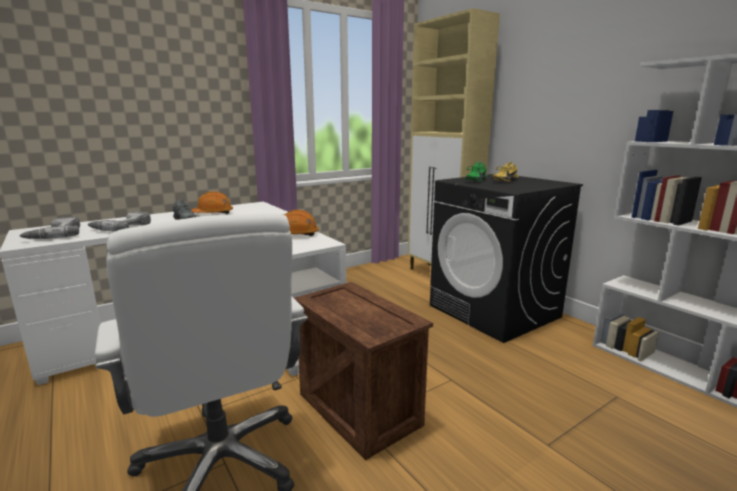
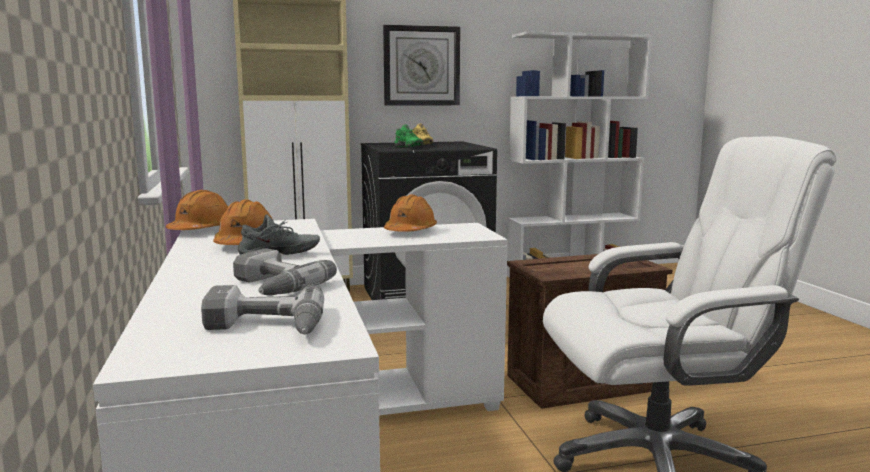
camera: 70 degrees left, 5 degrees down
none -> orange hard hat [166,190,228,230]
none -> wall clock [383,25,460,106]

